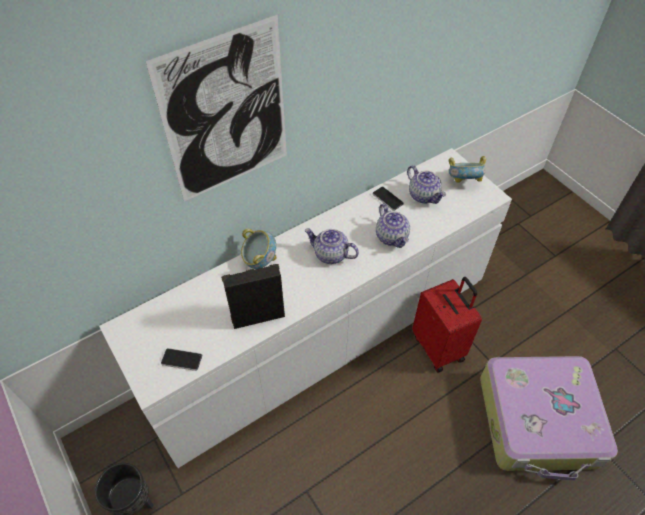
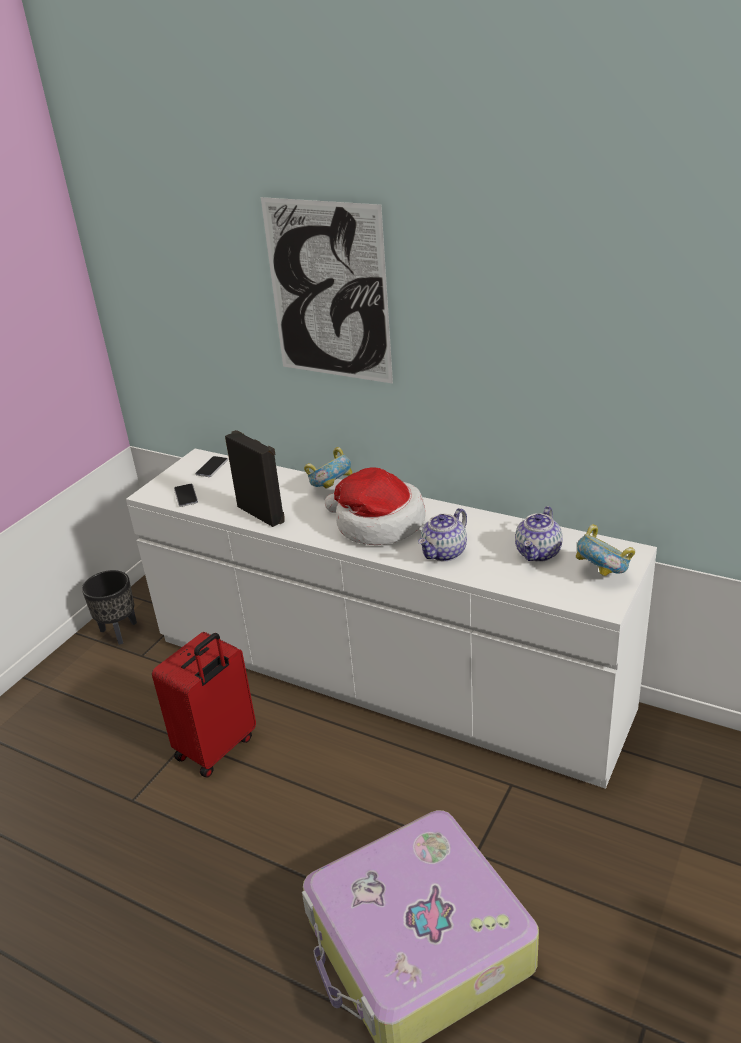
camera: 65 degrees right, 20 degrees down
teapot [305,228,359,264] -> hat [325,467,426,545]
phone [372,187,404,211] -> phone moved to [195,456,228,477]
red suitcase [412,277,482,372] -> red suitcase moved to [152,632,256,778]

